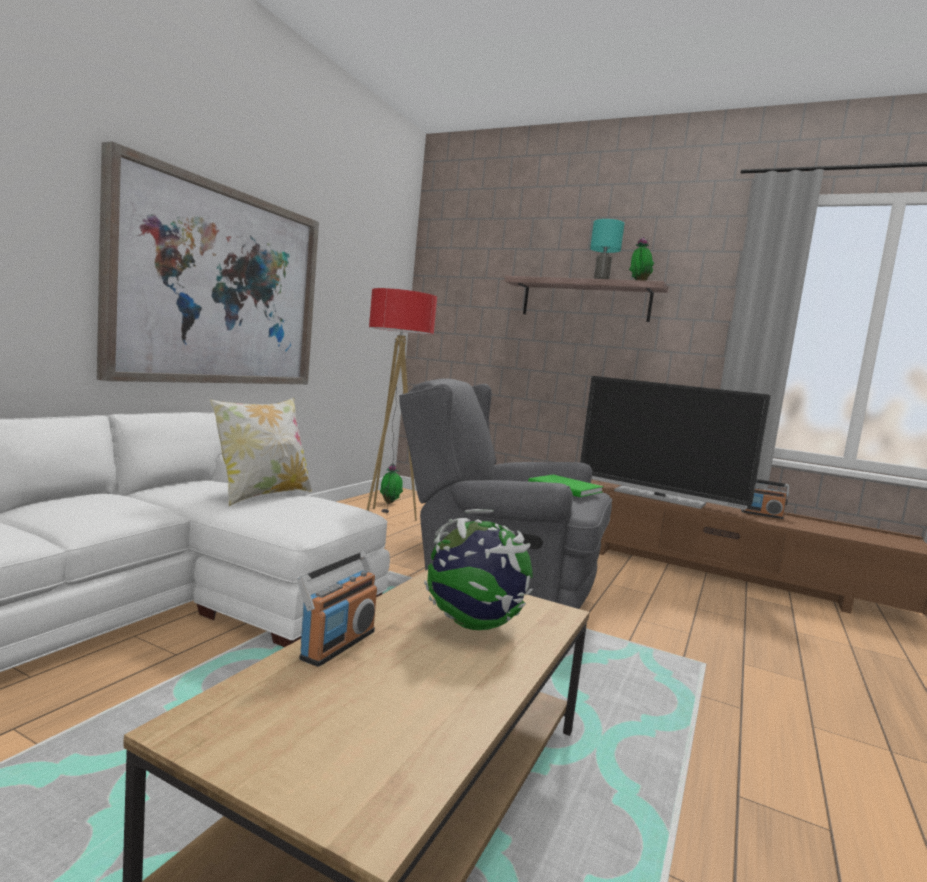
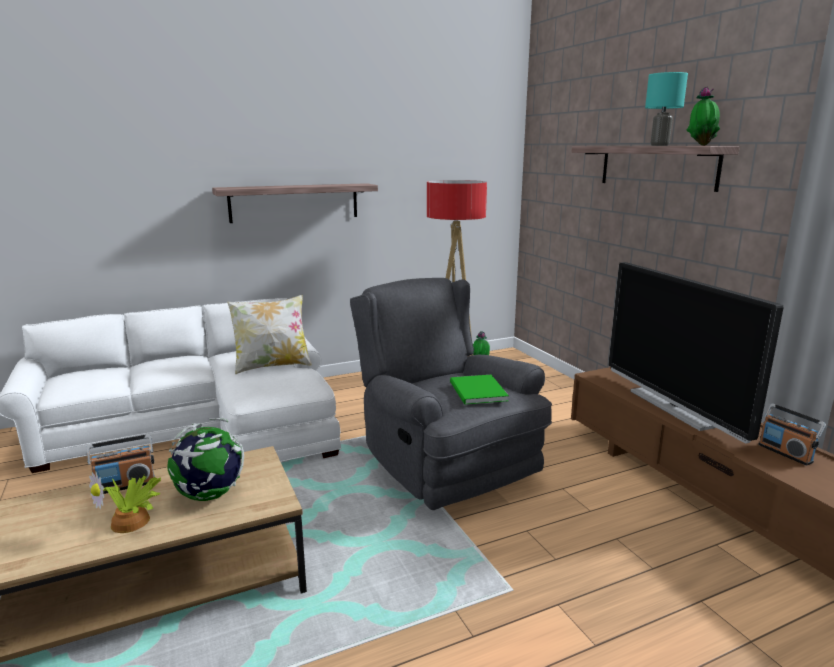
camera: 40 degrees right, 10 degrees up
picture [97,141,319,384] -> shelf [212,183,378,223]
none -> potted plant [89,472,161,533]

